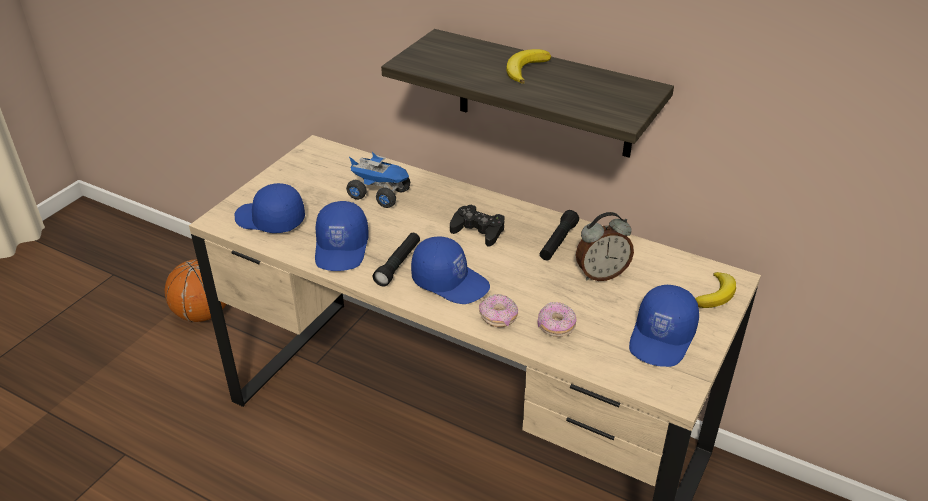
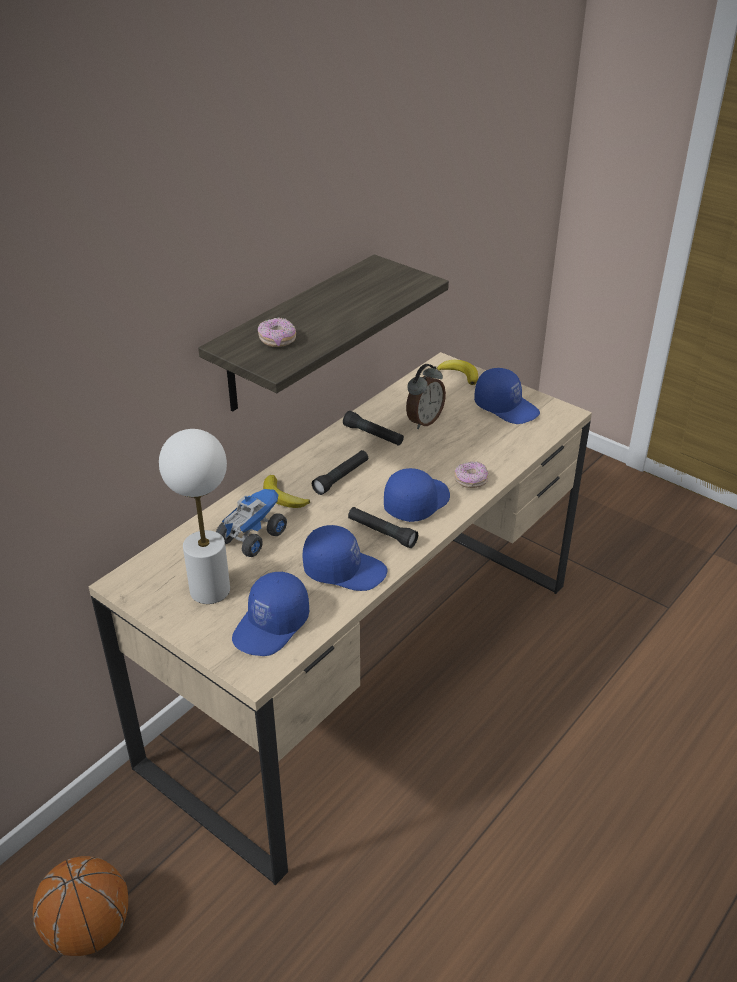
camera: 80 degrees left, 0 degrees up
black game controller [450,205,505,247] -> black flashlight [312,450,368,495]
banana [506,49,551,84] -> banana moved to [263,475,310,508]
donut [537,302,577,337] -> donut moved to [258,318,296,347]
alarm clock [576,212,634,281] -> alarm clock turned 45 degrees clockwise [406,364,446,429]
none -> white table lamp [159,429,230,604]

